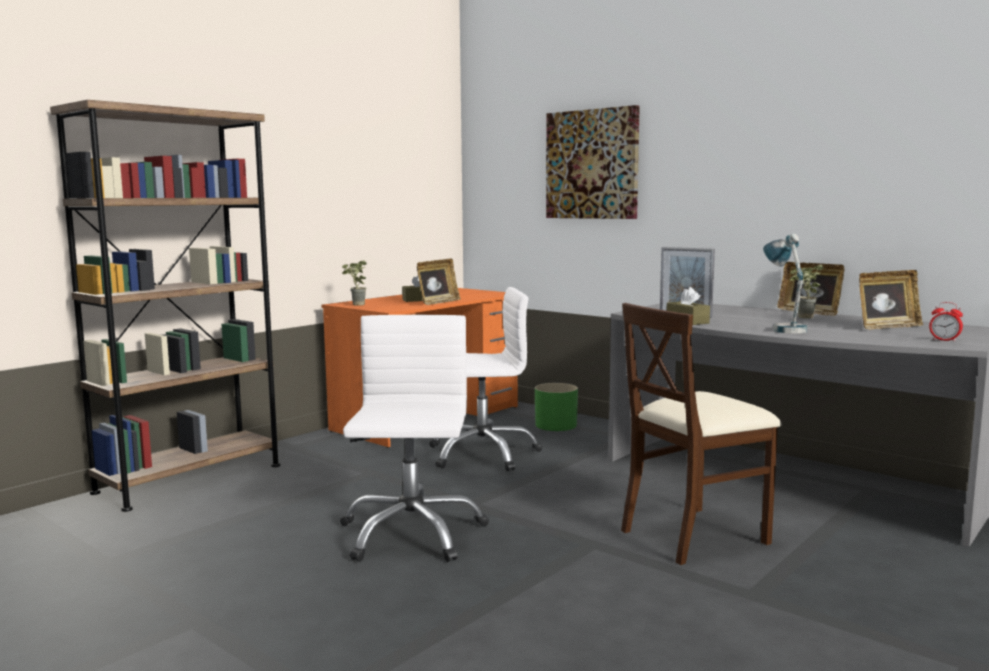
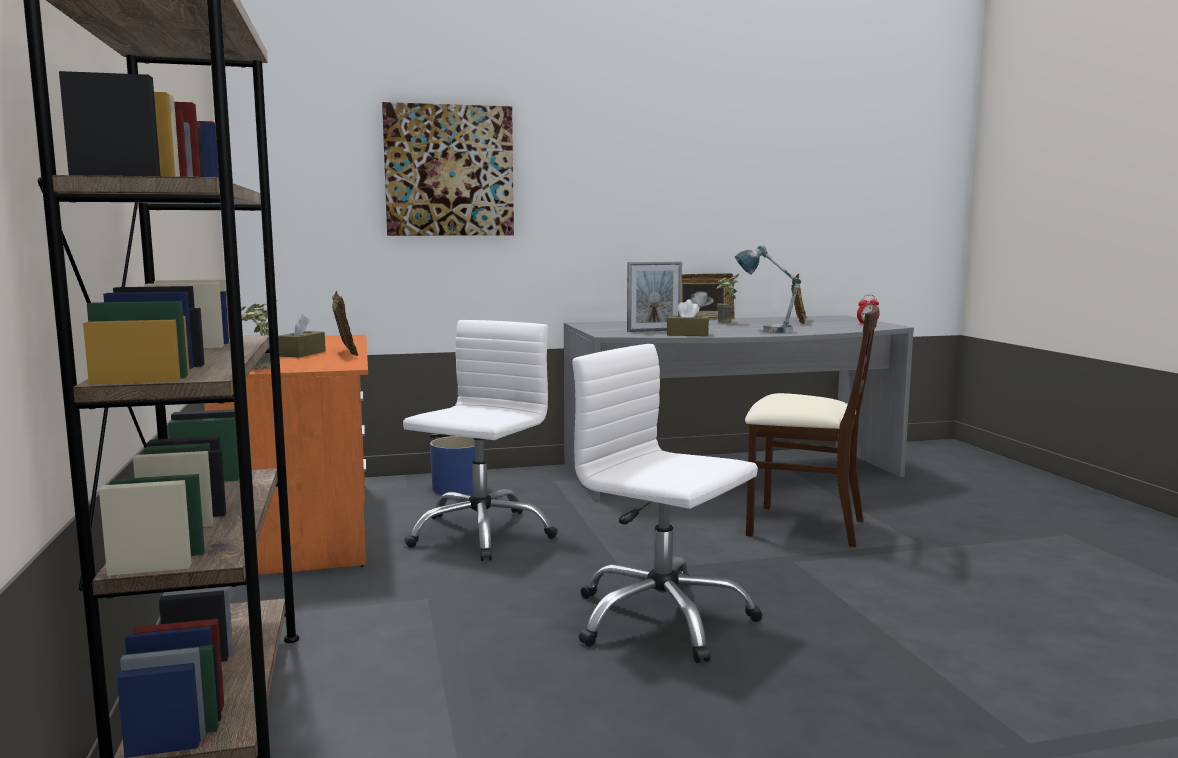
camera: 55 degrees left, 0 degrees up
green planter [535,383,578,431] -> blue planter [430,436,475,495]
beige chair [621,303,782,565] -> beige chair turned 75 degrees counterclockwise [745,306,879,547]

